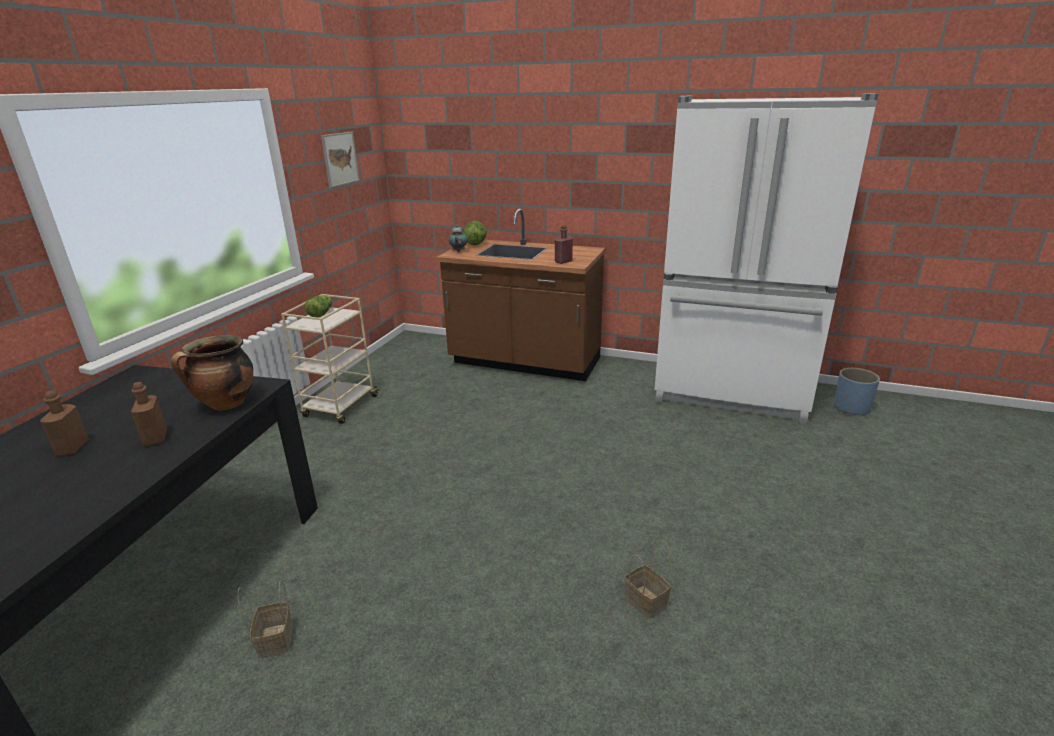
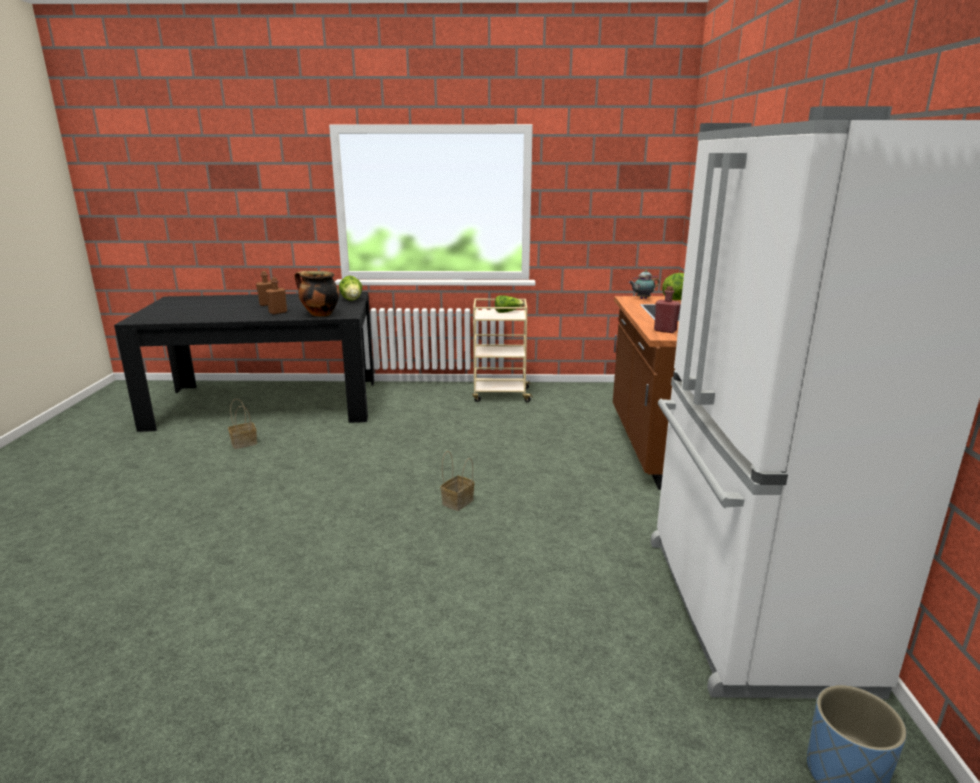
camera: 70 degrees right, 5 degrees down
picture [321,132,360,188] -> none
basket [625,540,671,619] -> basket moved to [441,451,474,511]
none -> lettuce [339,275,362,301]

